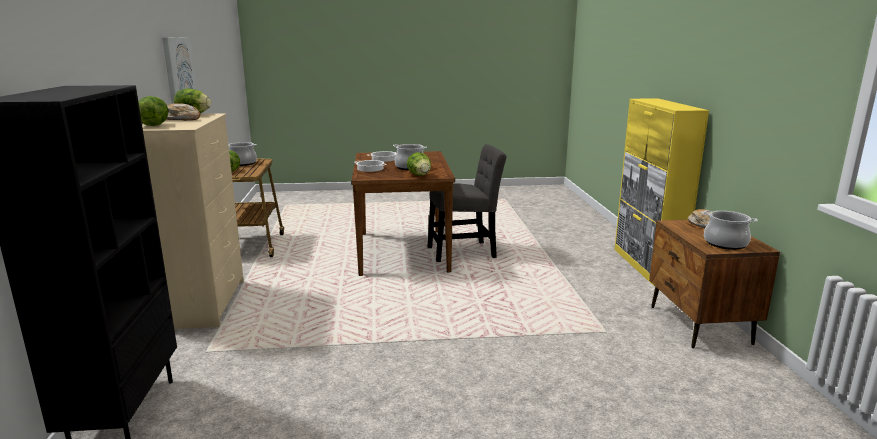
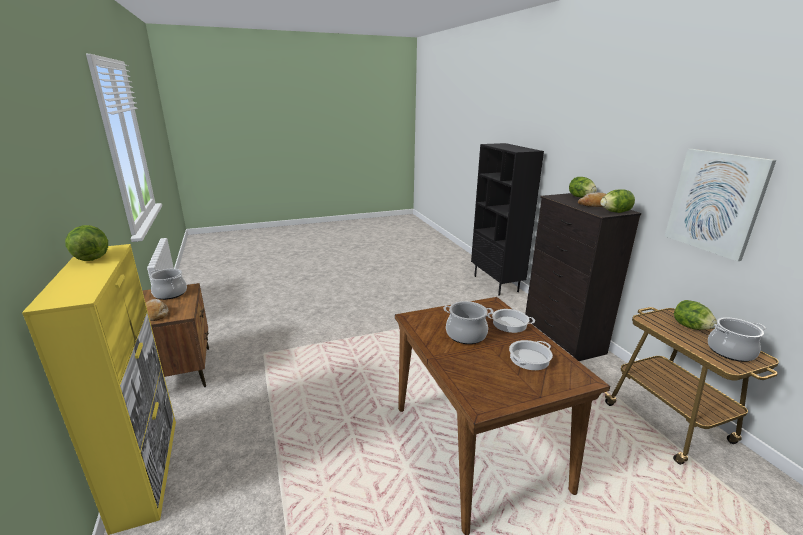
camera: 165 degrees right, 5 degrees up
beige dresser [142,113,244,329] -> black dresser [525,193,641,361]
lettuce [407,152,431,176] -> lettuce moved to [65,225,108,261]
grey chair [428,144,506,262] -> none

